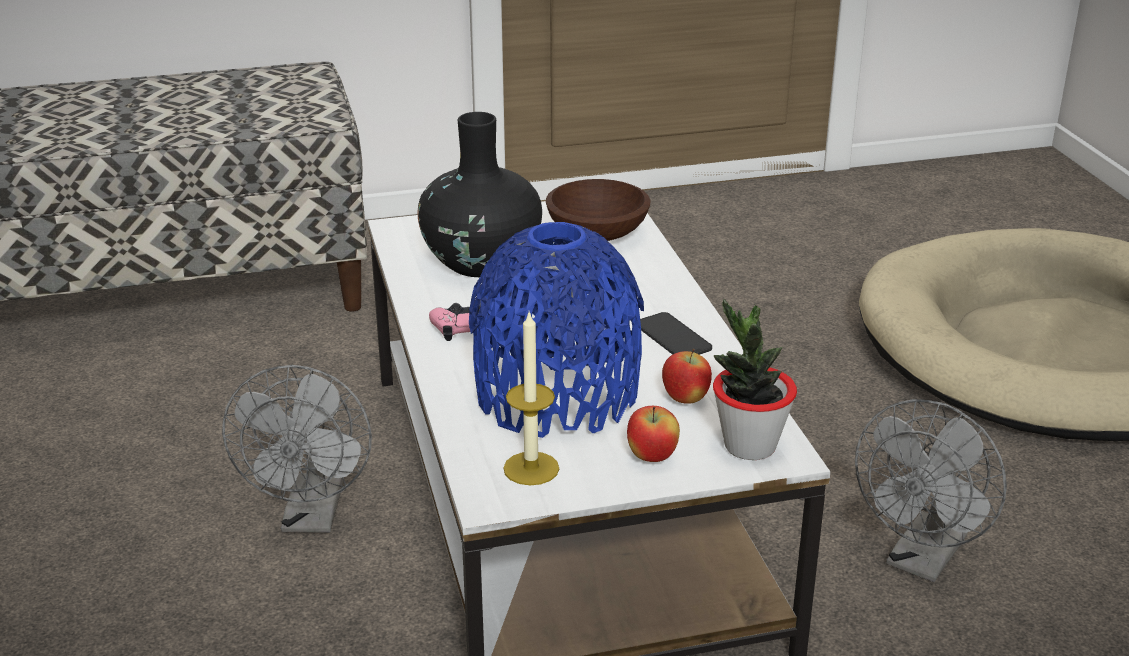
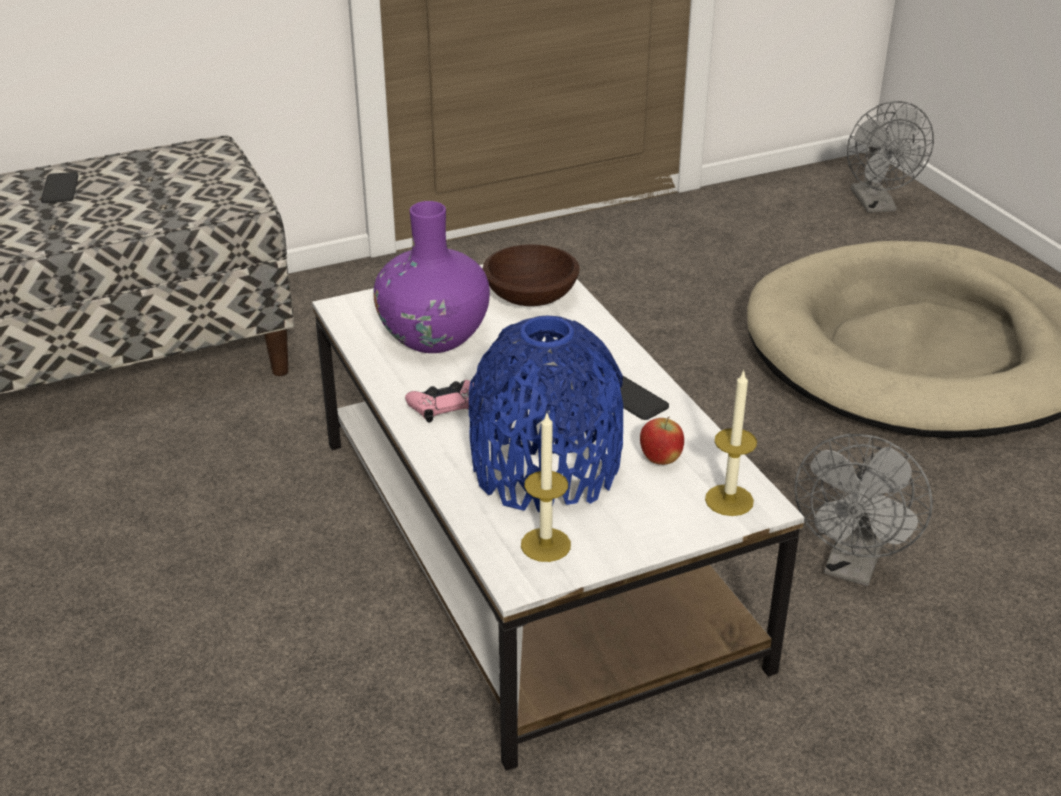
camera: 10 degrees left, 5 degrees up
grey fan [222,365,372,533] -> grey fan moved to [847,101,934,213]
black vase [418,112,542,277] -> purple vase [373,201,490,353]
apple [627,406,680,462] -> none
potted plant [713,299,797,460] -> candle [705,369,757,516]
none -> phone [41,172,79,203]

